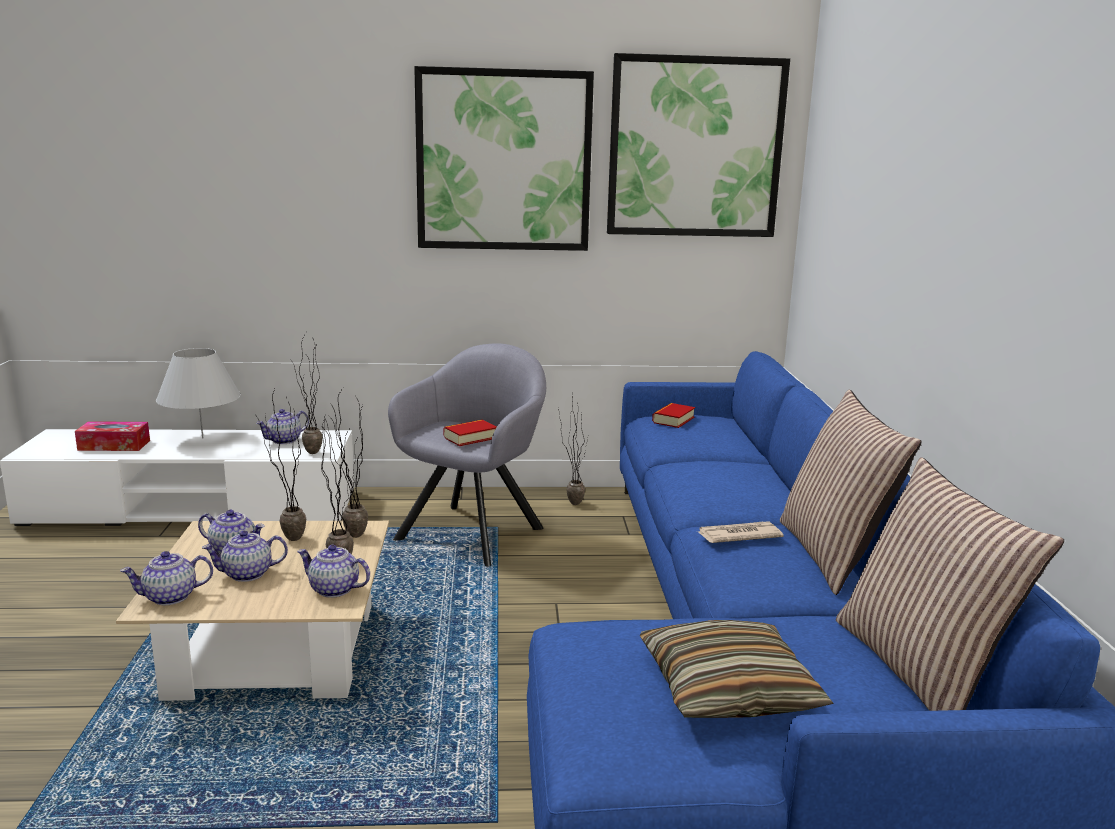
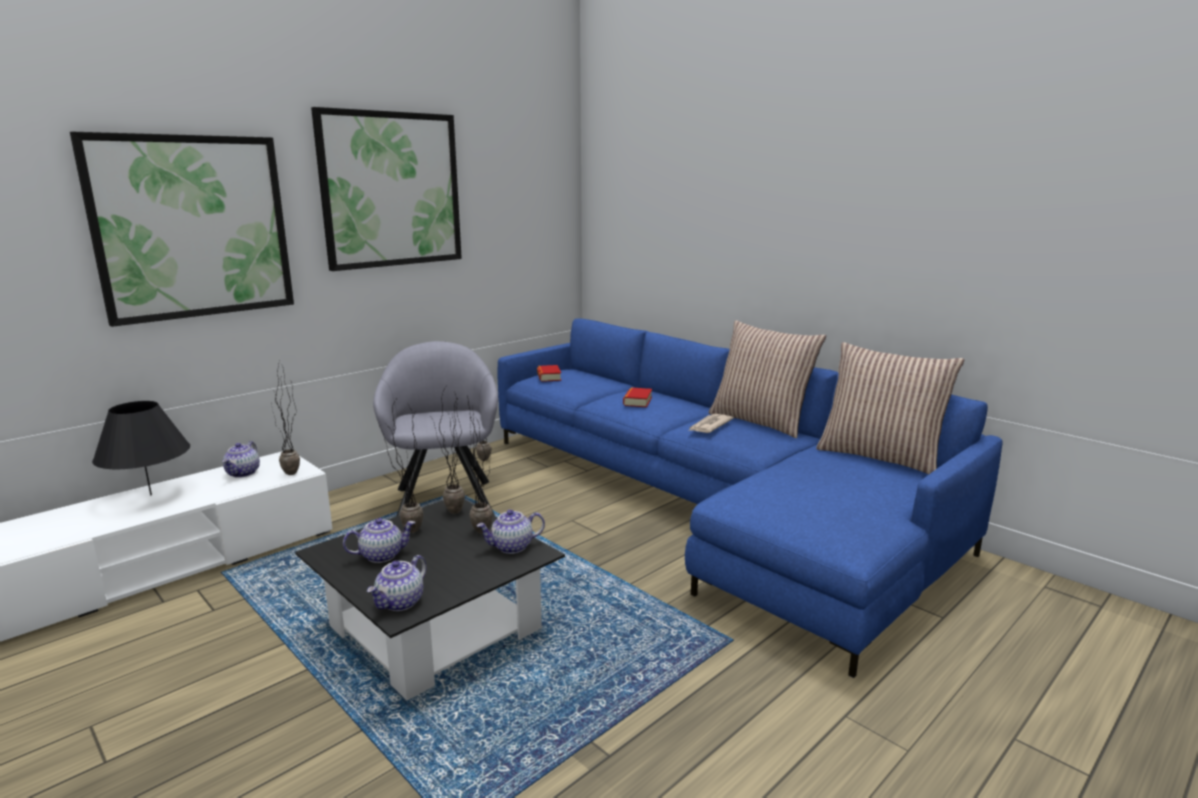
camera: 40 degrees left, 0 degrees up
tissue box [75,422,150,451] -> none
beige coffee table [116,521,389,701] -> black coffee table [295,500,565,700]
white table lamp [156,348,241,439] -> black table lamp [92,401,190,495]
teapot [202,530,288,582] -> none
book [443,420,497,446] -> book moved to [623,387,652,407]
picture [607,53,790,237] -> picture moved to [70,132,294,327]
pillow [640,620,834,718] -> none

